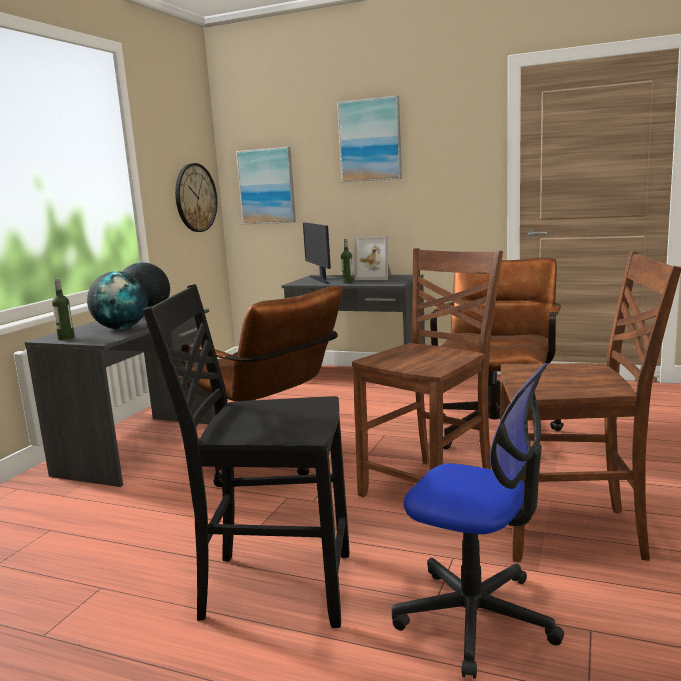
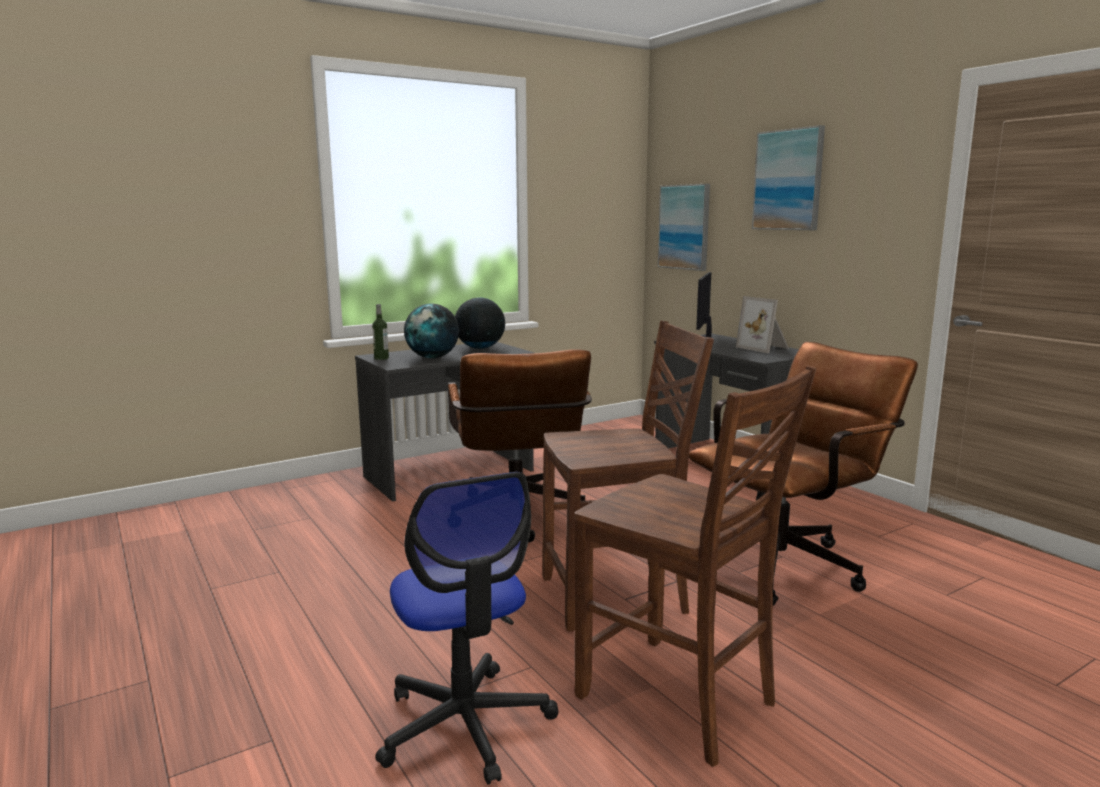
camera: 35 degrees right, 0 degrees up
black chair [143,284,350,628] -> none
wall clock [175,163,217,232] -> none
bottle [341,239,354,284] -> none

